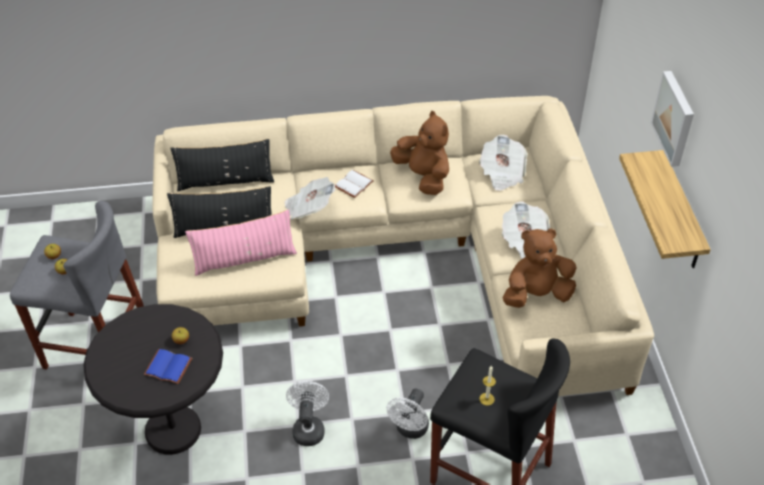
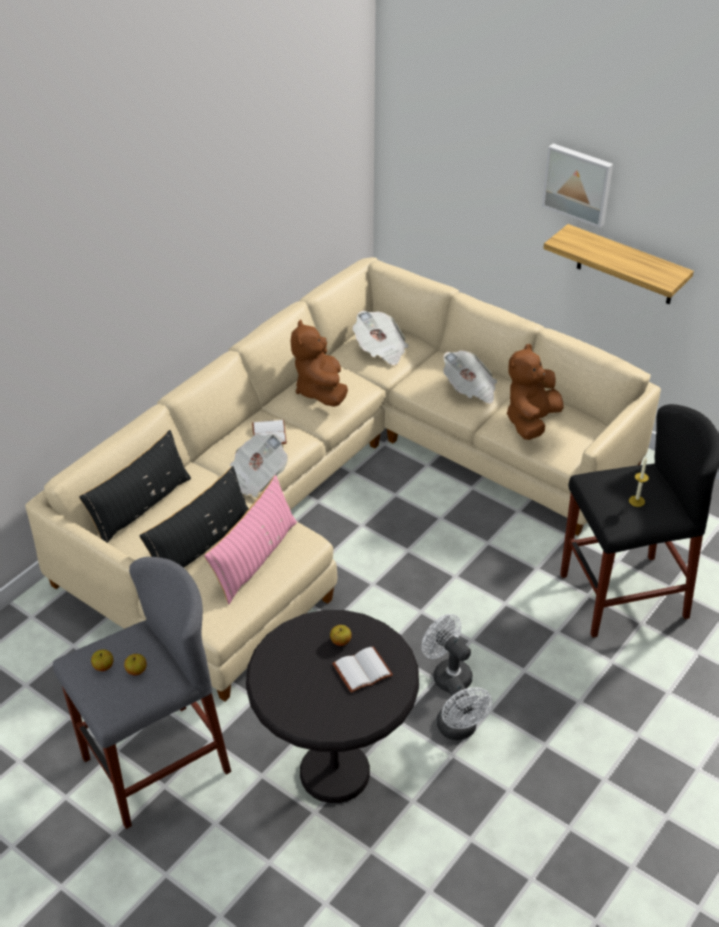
camera: 45 degrees left, 5 degrees down
blue book [144,349,192,384] -> white book [332,646,393,693]
white fan [386,388,429,439] -> white fan moved to [437,677,492,740]
brown plush toy [390,111,449,195] -> brown plush toy turned 105 degrees counterclockwise [291,319,348,407]

